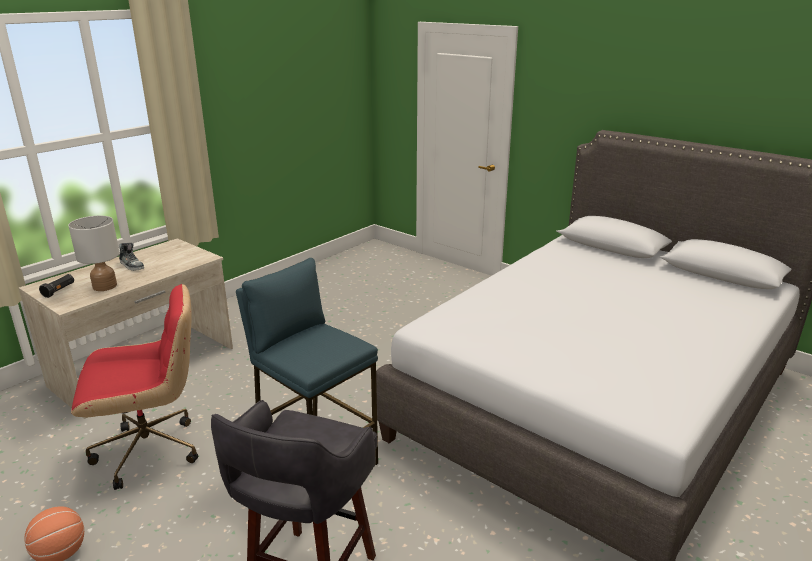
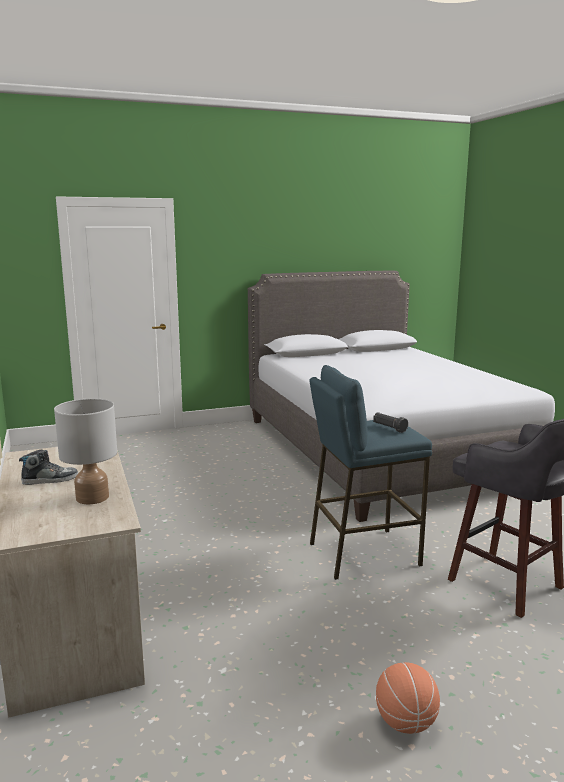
camera: 60 degrees left, 10 degrees down
black flashlight [39,274,74,298] -> black flashlight moved to [373,412,408,433]
red office chair [71,284,198,490] -> none

